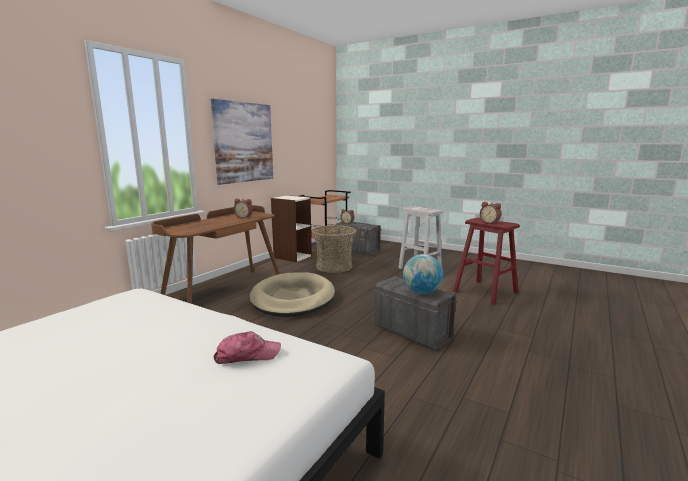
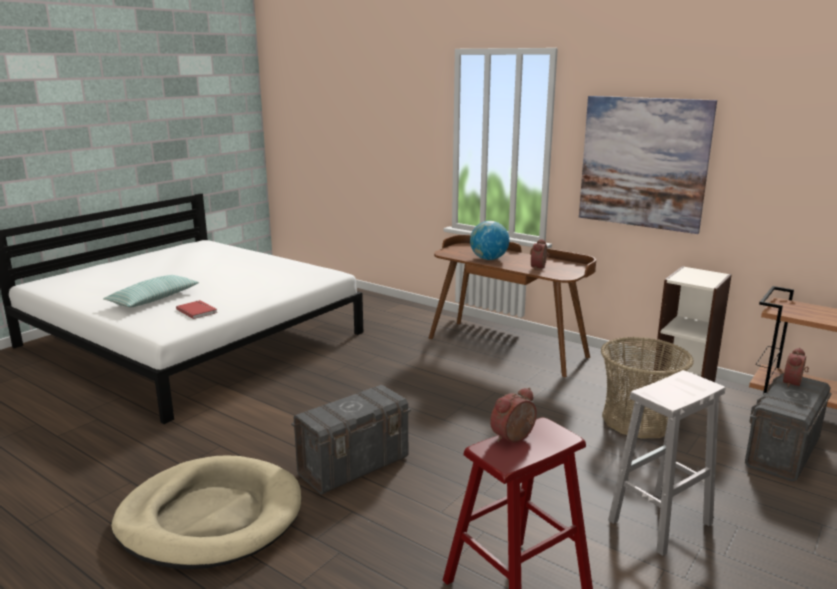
camera: 95 degrees right, 5 degrees up
cap [213,331,281,364] -> red book [176,300,217,319]
beige dog bed [250,272,335,317] -> beige dog bed moved to [111,456,301,569]
globe [403,254,443,294] -> globe moved to [470,221,509,260]
none -> pillow [103,275,199,307]

